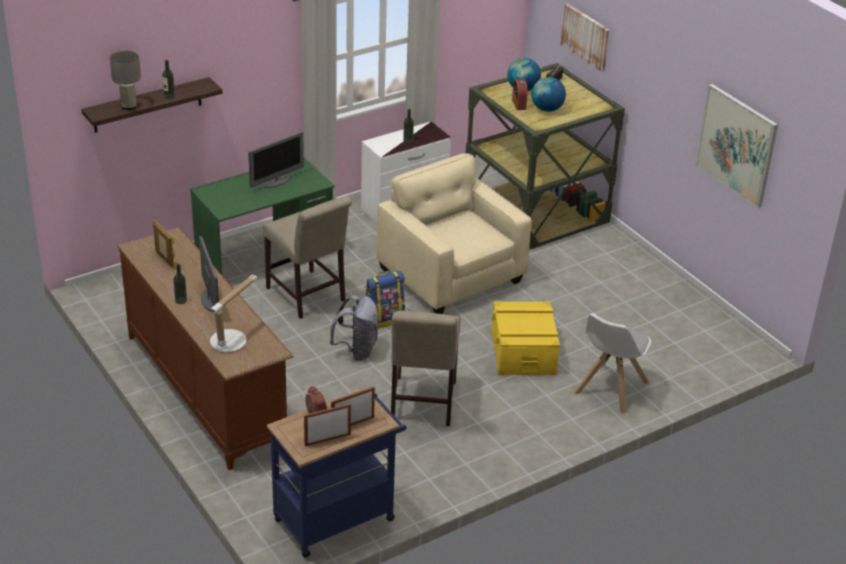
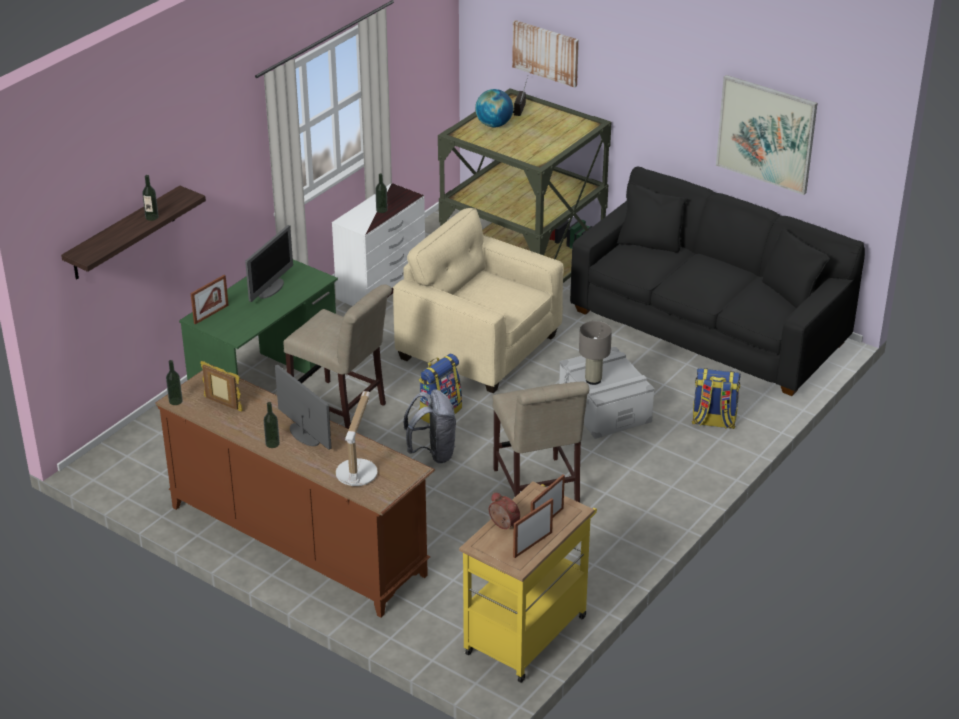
camera: 20 degrees left, 0 degrees up
grey table lamp [110,50,141,110] -> grey table lamp moved to [579,321,612,385]
blue cart [267,388,407,558] -> yellow cart [459,481,597,683]
yellow storage box [491,301,560,376] -> grey storage box [559,346,655,439]
alarm clock [512,78,528,110] -> none
globe [531,77,566,112] -> none
chair [574,313,651,414] -> backpack [692,368,741,429]
none -> bottle [166,360,183,405]
none -> picture frame [191,275,229,324]
none -> black sofa [570,167,865,396]

